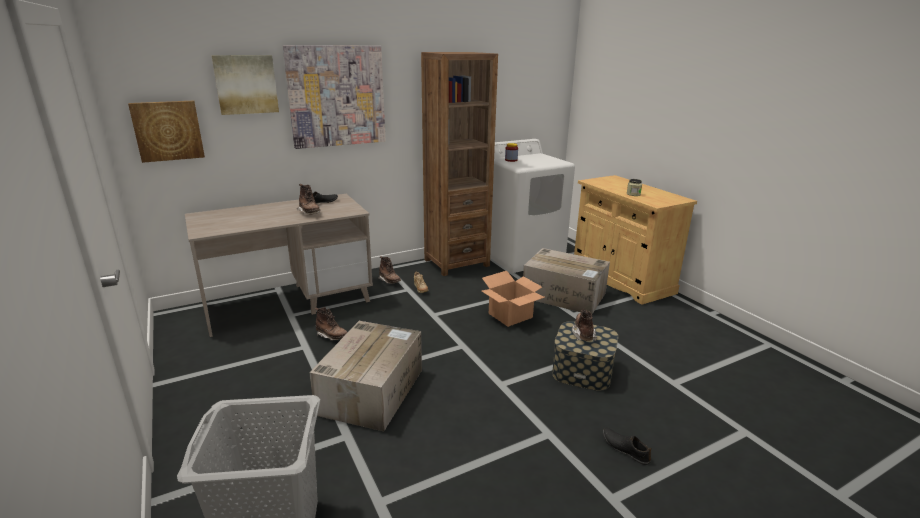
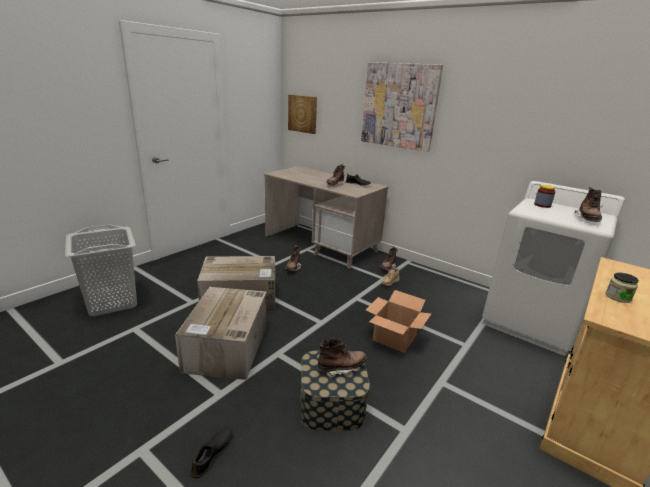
camera: 65 degrees right, 0 degrees up
picture [211,55,279,115] -> none
brown bookcase [421,52,498,276] -> none
cardboard box [523,248,610,314] -> cardboard box moved to [175,287,267,380]
none -> brown boot [575,187,602,222]

